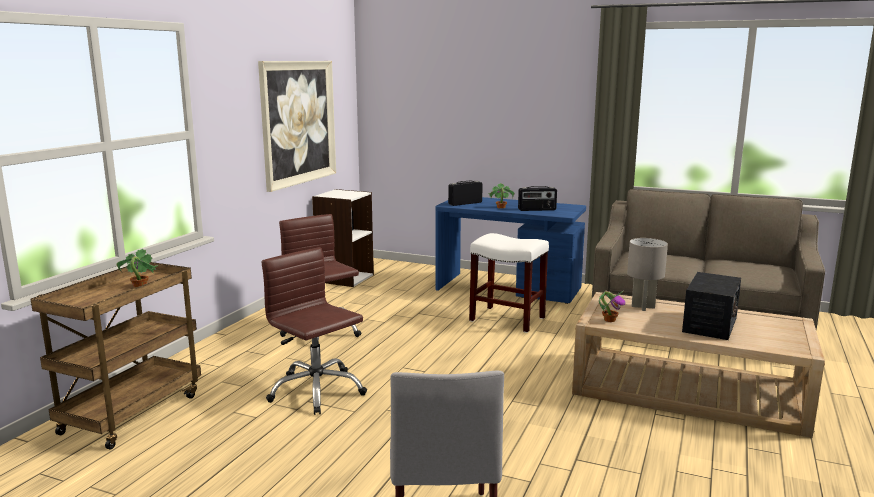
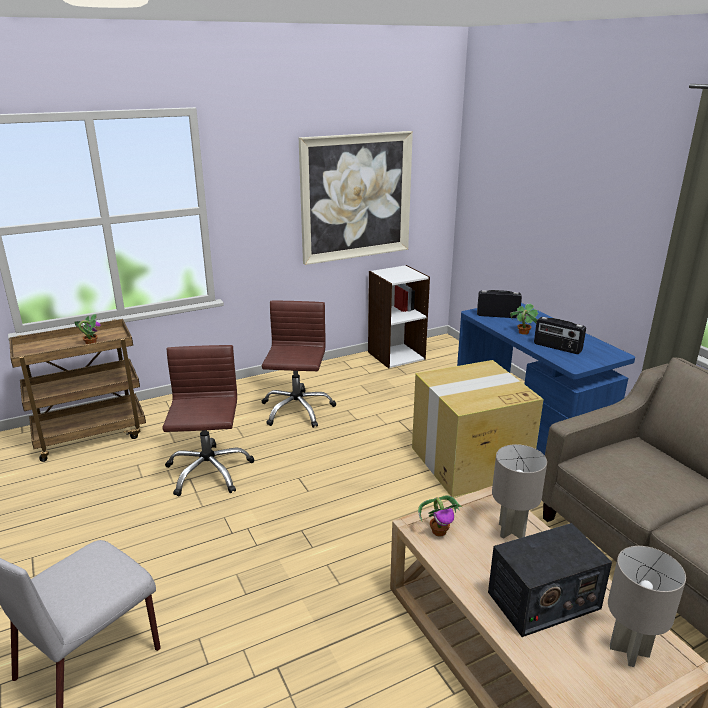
camera: 40 degrees right, 10 degrees up
white stool [469,233,549,333] -> cardboard box [412,360,544,497]
none -> grey table lamp [608,546,686,667]

